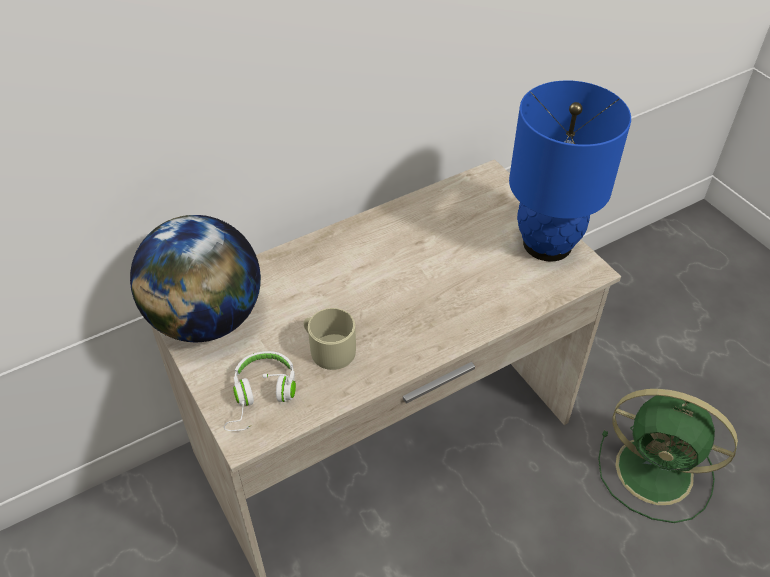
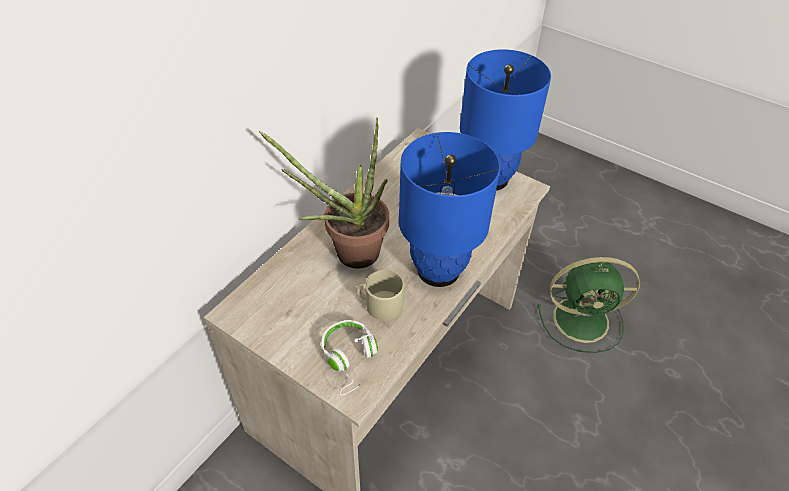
camera: 25 degrees left, 0 degrees up
globe [130,215,261,342] -> none
none -> potted plant [259,118,389,269]
none -> blue table lamp [399,132,500,287]

